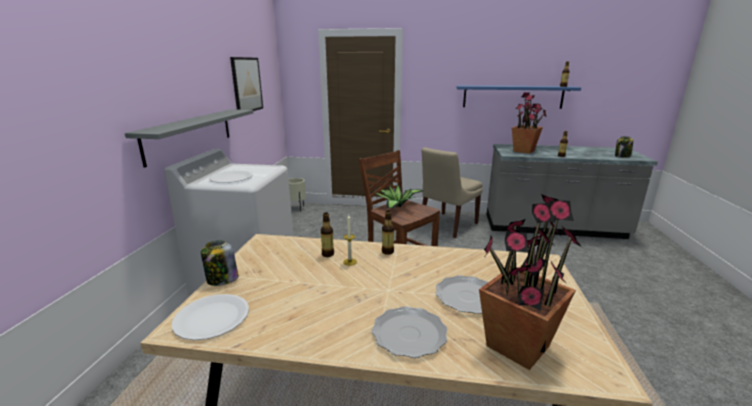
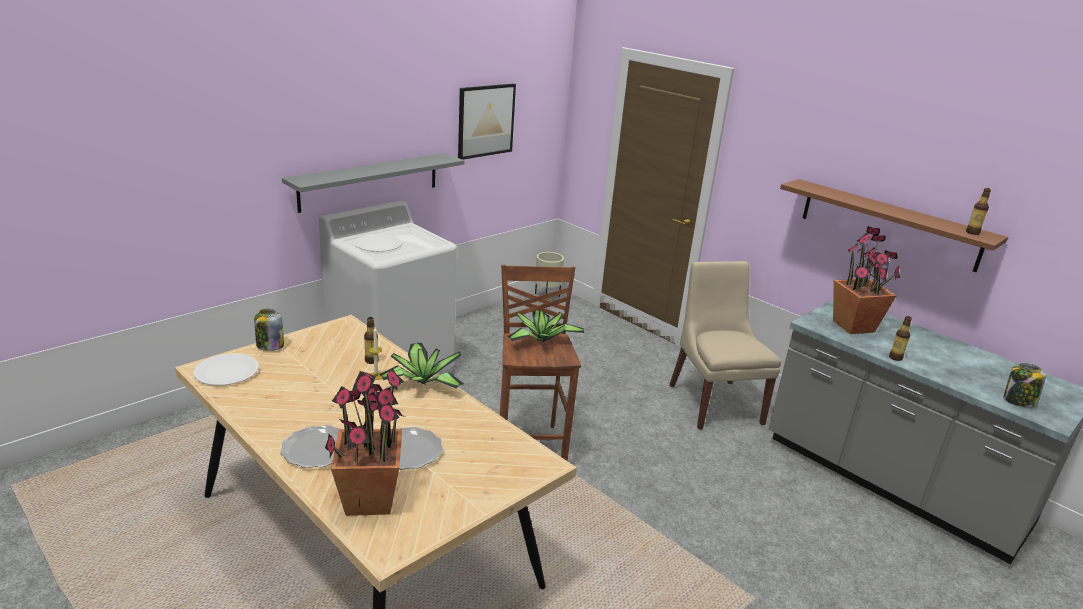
camera: 35 degrees right, 5 degrees up
bottle [382,210,394,255] -> potted plant [380,343,464,388]
beige chair [422,147,482,238] -> beige chair turned 90 degrees clockwise [669,261,781,430]
blue shelf [457,85,581,109] -> brown shelf [780,179,1008,272]

